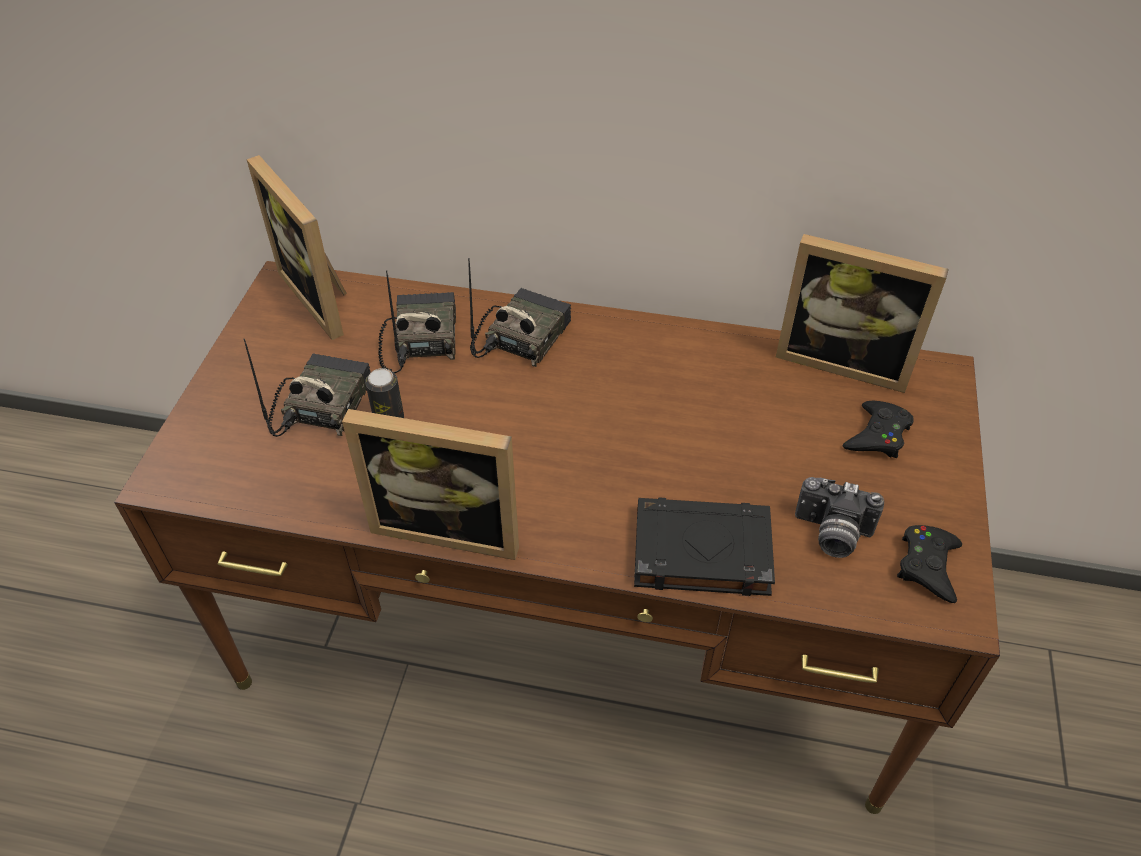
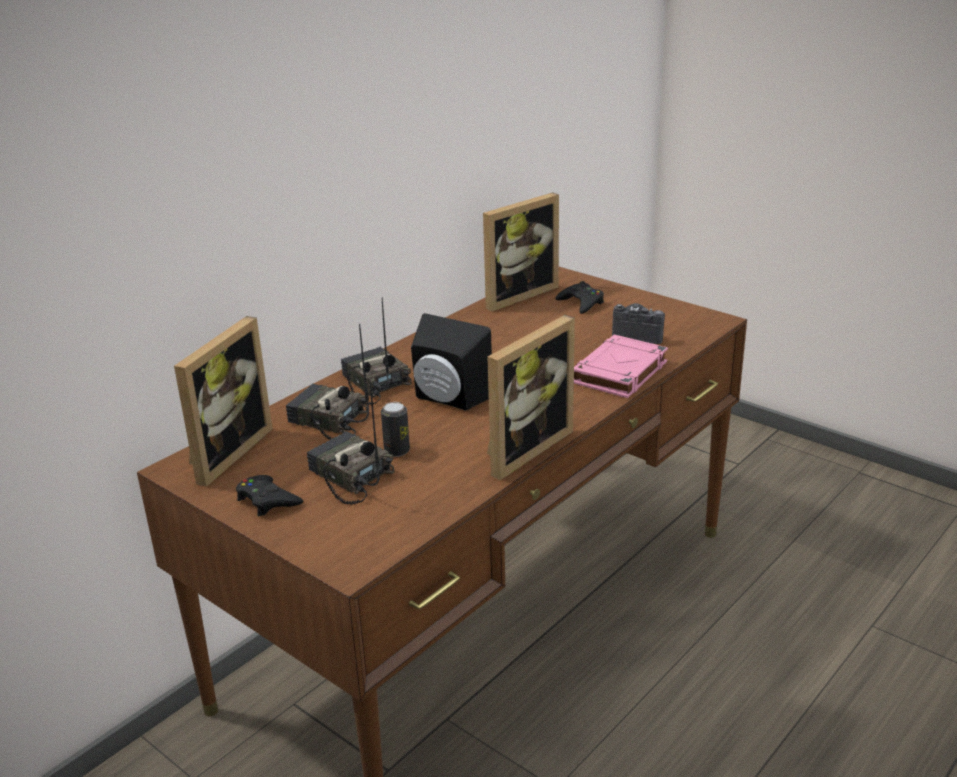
camera: 60 degrees left, 20 degrees down
picture frame [247,155,347,340] -> picture frame turned 60 degrees counterclockwise [174,316,273,487]
black book [634,497,775,596] -> pink book [574,335,668,398]
camera [795,477,884,558] -> camera turned 120 degrees counterclockwise [612,303,665,344]
black game controller [897,525,962,603] -> black game controller moved to [236,475,303,516]
none -> black speaker [411,313,492,411]

